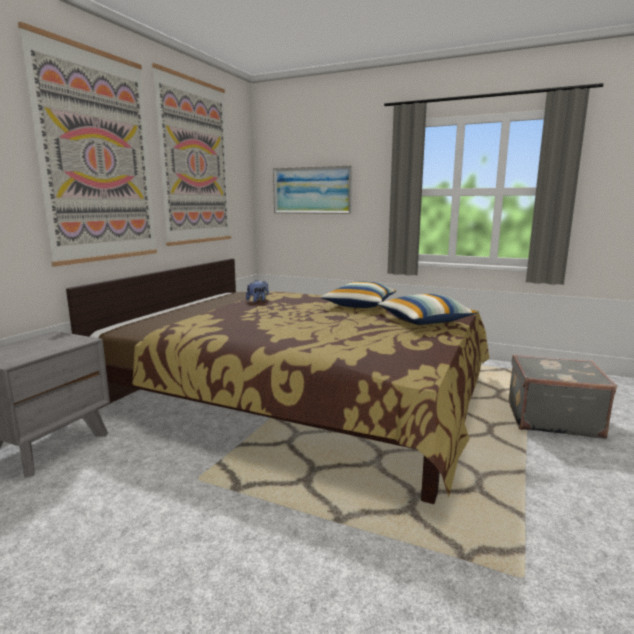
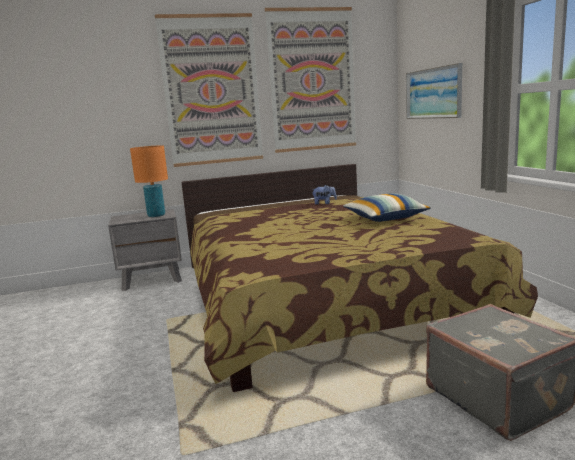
camera: 50 degrees right, 0 degrees up
pillow [378,294,477,325] -> none
none -> orange table lamp [130,145,168,217]

